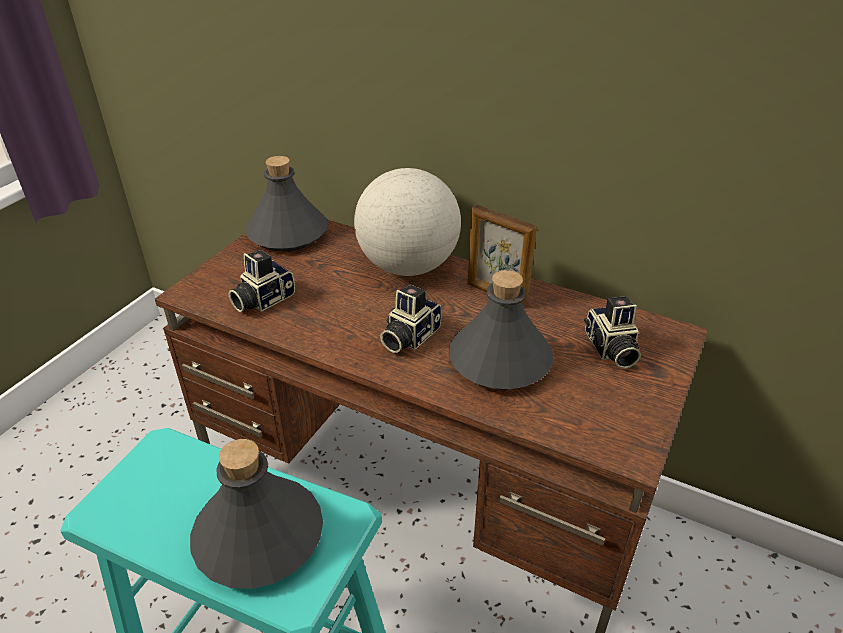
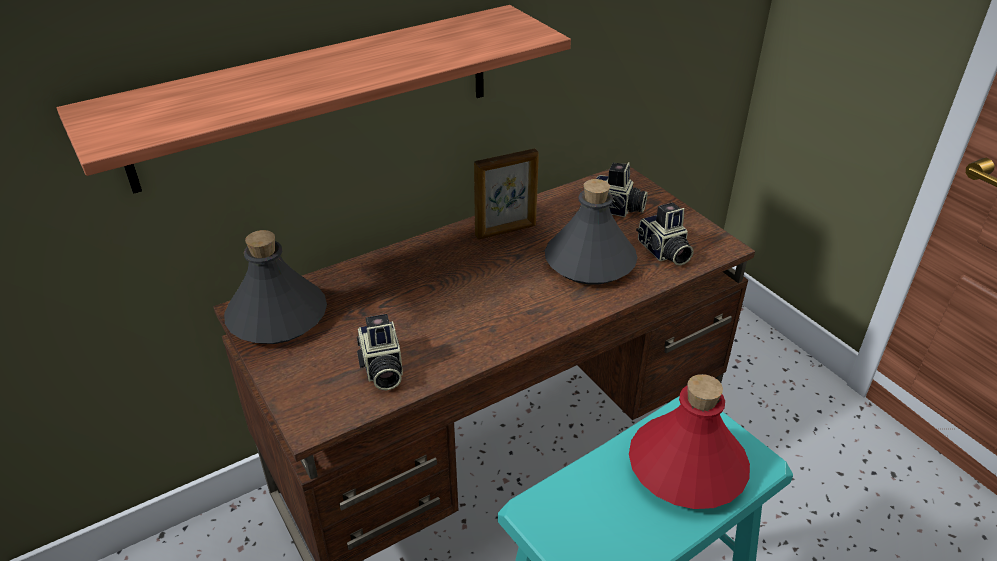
camera: 60 degrees left, 0 degrees up
grey bottle [190,439,323,589] -> red bottle [629,374,750,509]
globe [354,168,461,276] -> none
camera [380,284,442,353] -> camera moved to [636,202,694,266]
none -> shelf [57,5,571,194]

